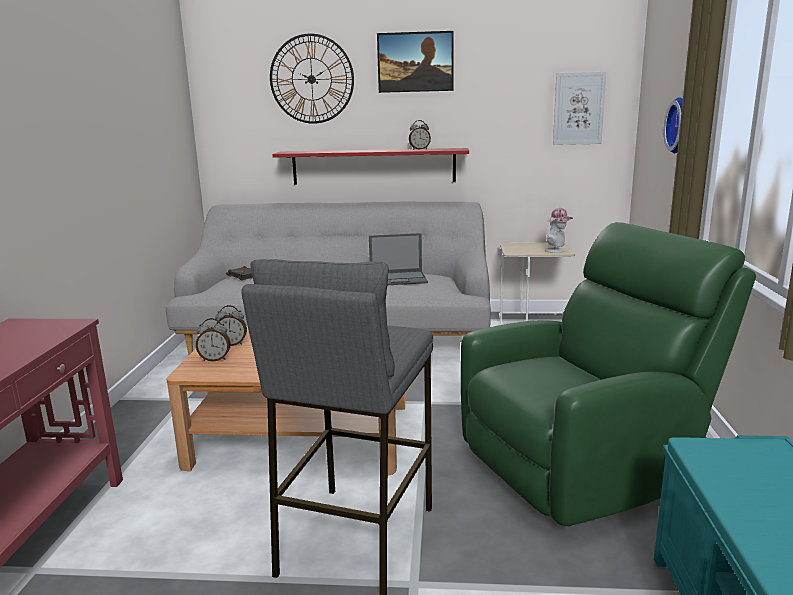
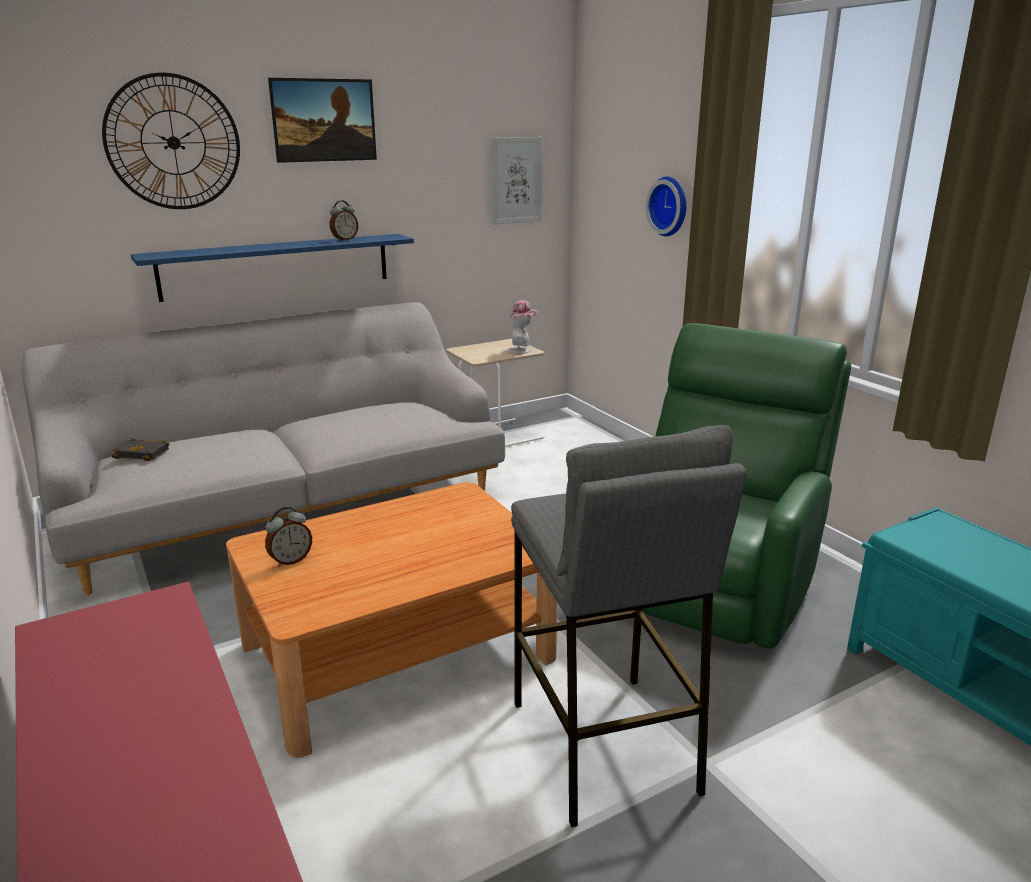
camera: 35 degrees left, 5 degrees up
alarm clock [196,318,231,361] -> none
red shelf [272,148,469,185] -> blue shelf [131,234,414,302]
laptop [369,233,428,285] -> none

